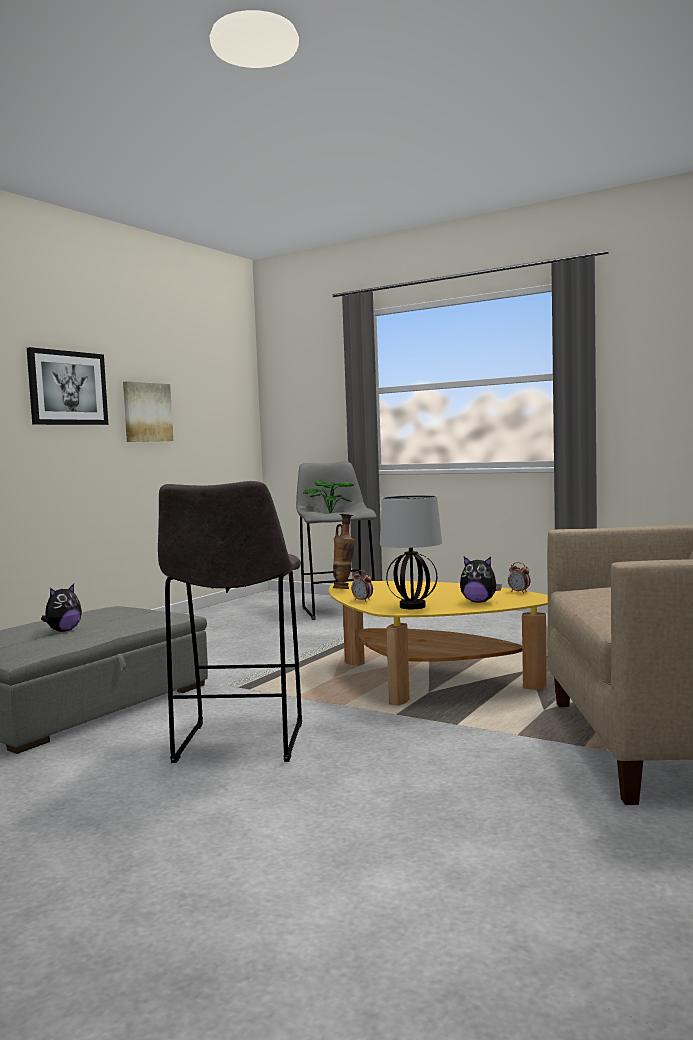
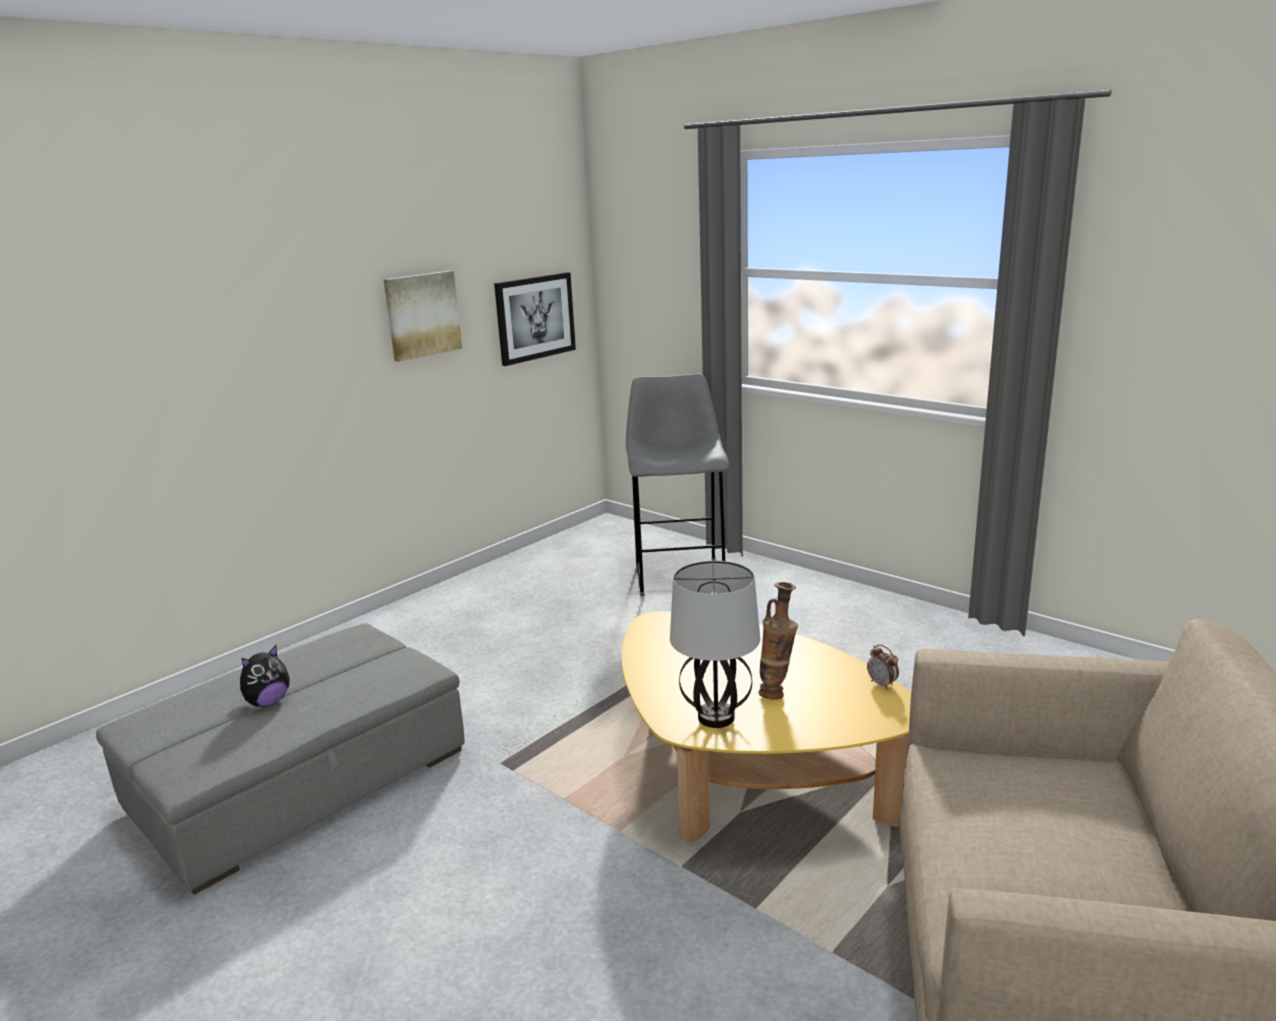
camera: 10 degrees right, 15 degrees up
picture [27,347,108,425] -> picture moved to [494,272,576,366]
grey stool [158,481,302,763] -> none
potted plant [304,480,354,513] -> none
vase [333,514,356,589] -> vase moved to [759,582,798,700]
alarm clock [351,570,373,602] -> none
plush toy [460,557,502,603] -> none

